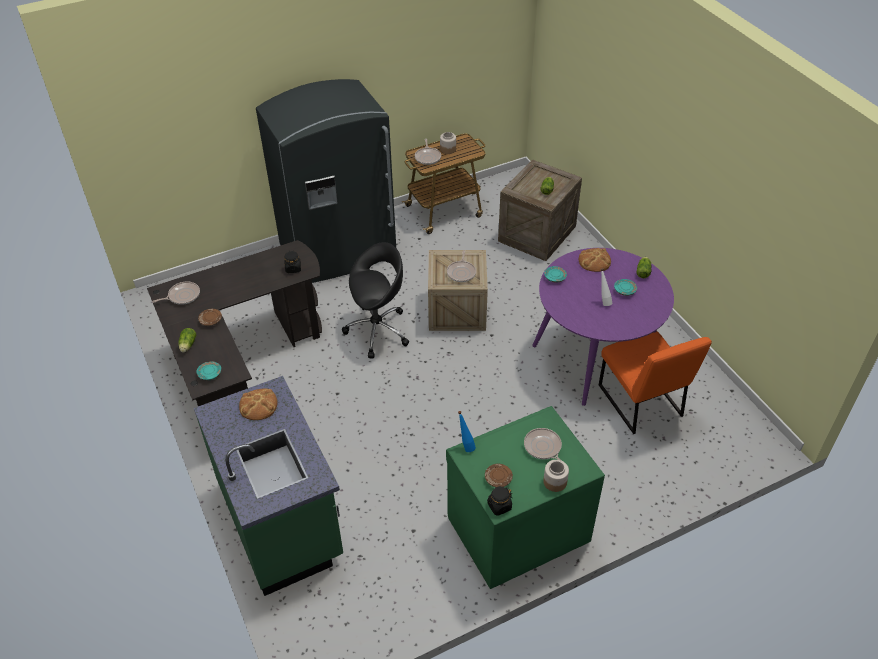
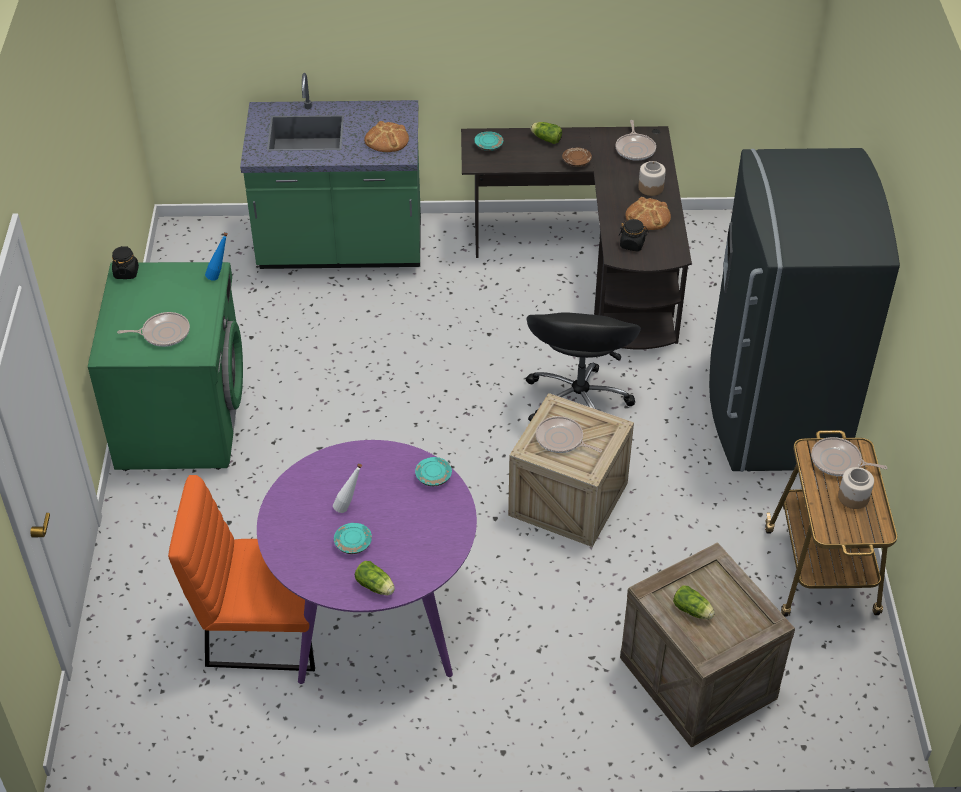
camera: 115 degrees right, 0 degrees up
brown plate [485,464,513,487] -> none
jar [543,460,569,492] -> jar moved to [638,161,666,196]
bread [579,248,611,272] -> bread moved to [626,197,671,230]

